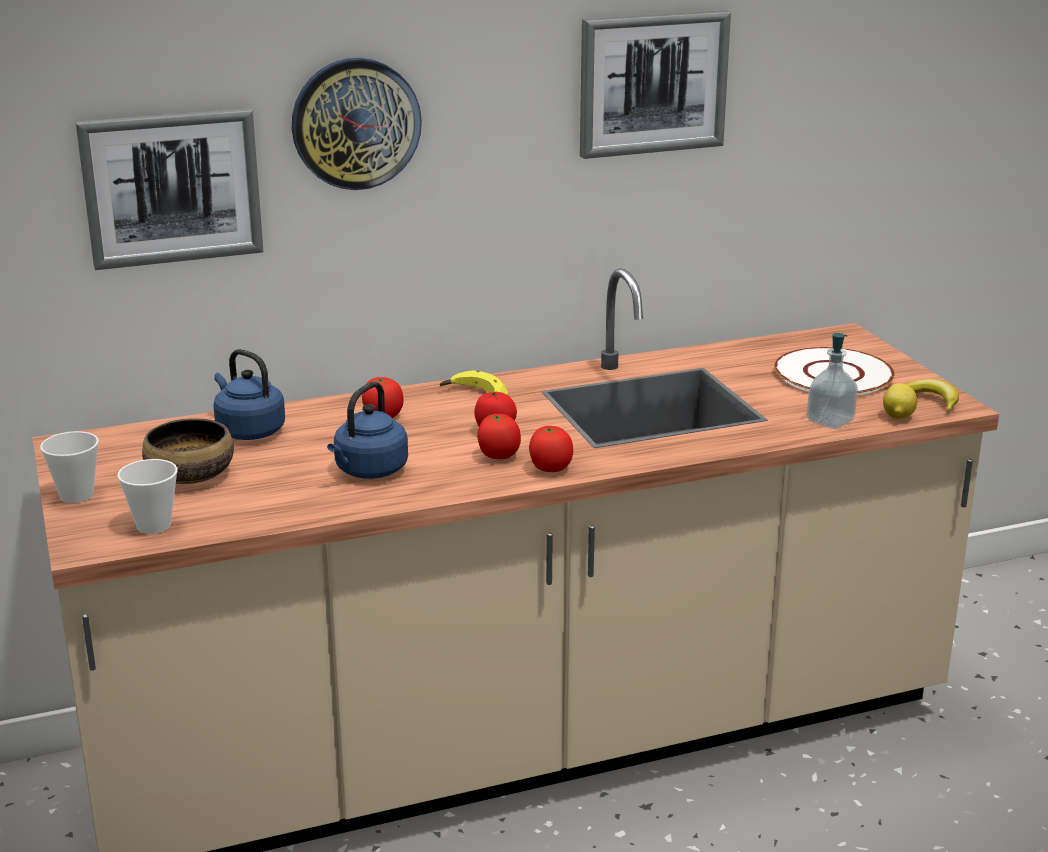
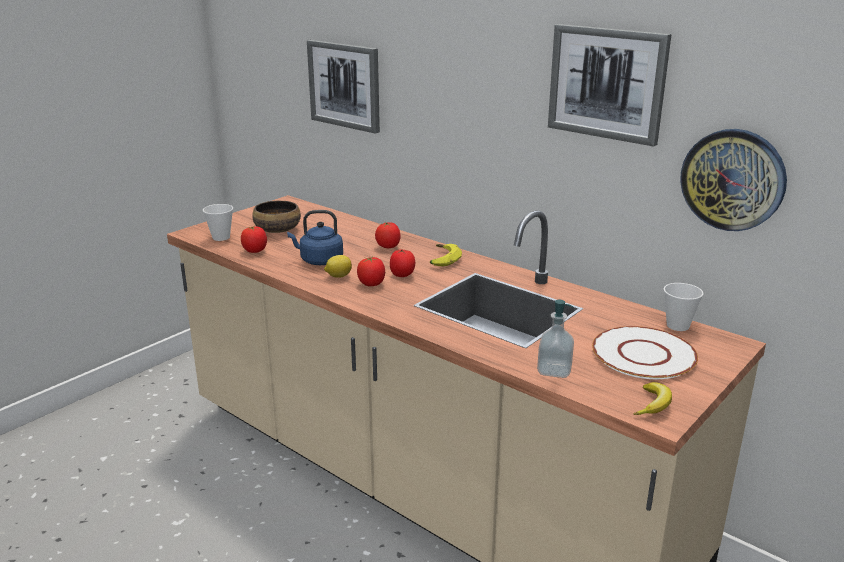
camera: 60 degrees right, 0 degrees up
cup [40,431,99,503] -> cup moved to [664,283,704,331]
blue kettle [213,349,285,440] -> none
wall clock [292,58,422,190] -> wall clock moved to [680,129,787,231]
tomato [529,426,573,472] -> tomato moved to [241,226,267,253]
lemon [883,383,917,419] -> lemon moved to [324,255,352,278]

